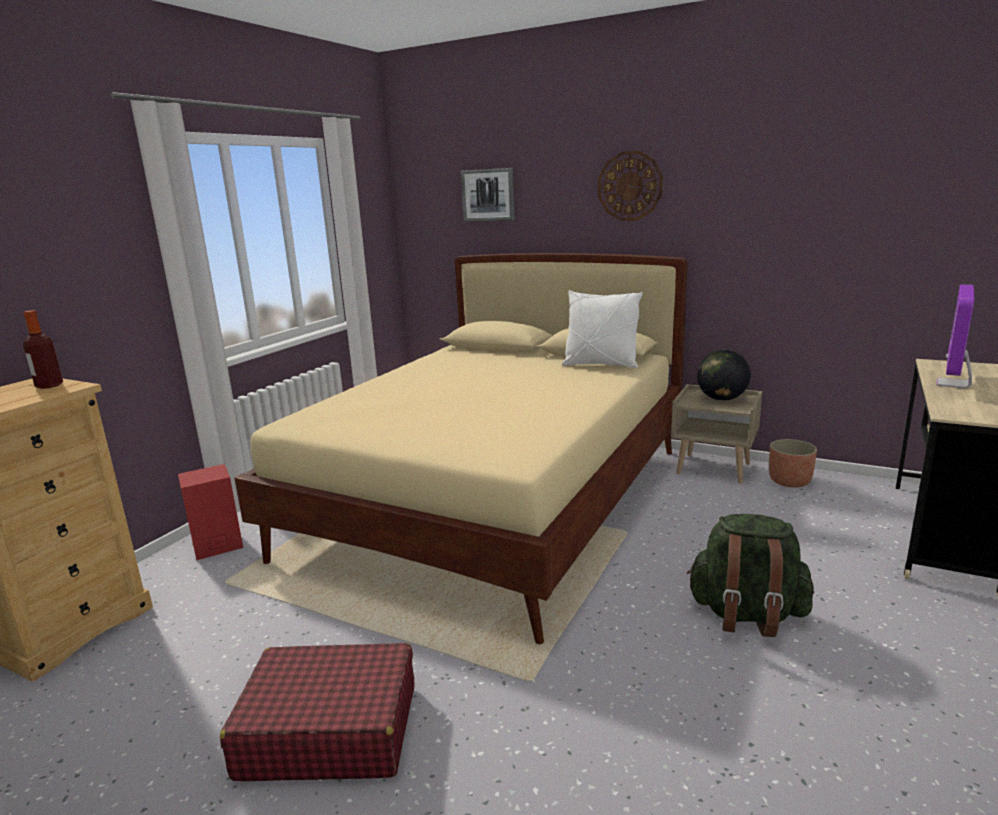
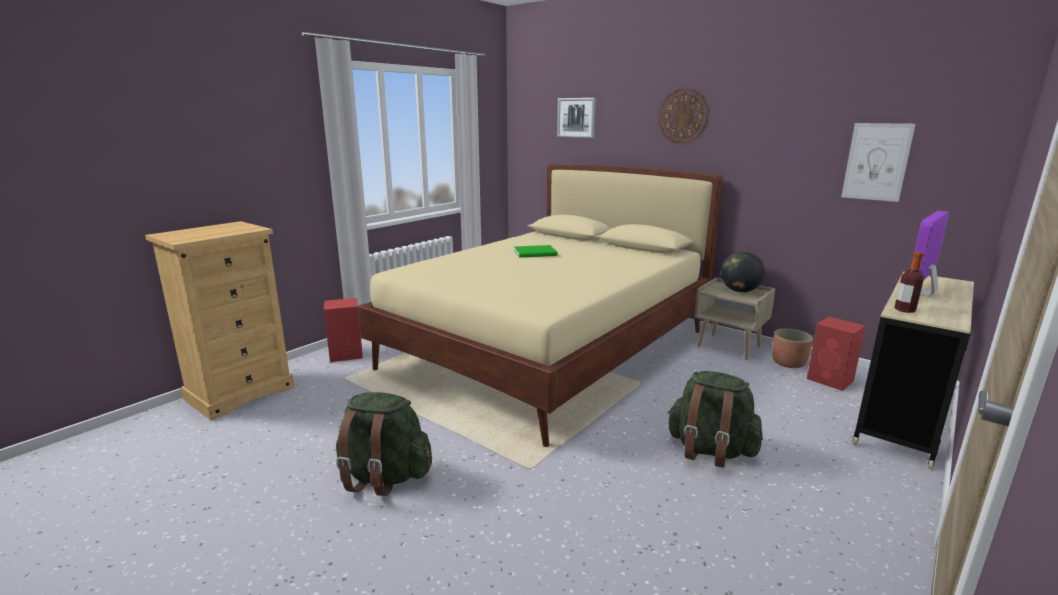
camera: 10 degrees right, 0 degrees up
bottle [23,310,63,389] -> bottle moved to [894,252,924,313]
red suitcase [220,643,415,781] -> green backpack [336,392,432,496]
white pillow [562,290,643,368] -> none
none -> green book [514,245,558,258]
none -> red speaker [807,317,866,391]
none -> picture [841,123,915,202]

